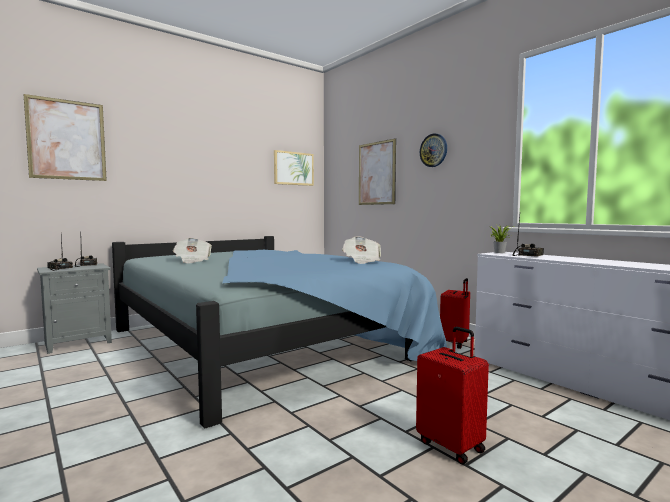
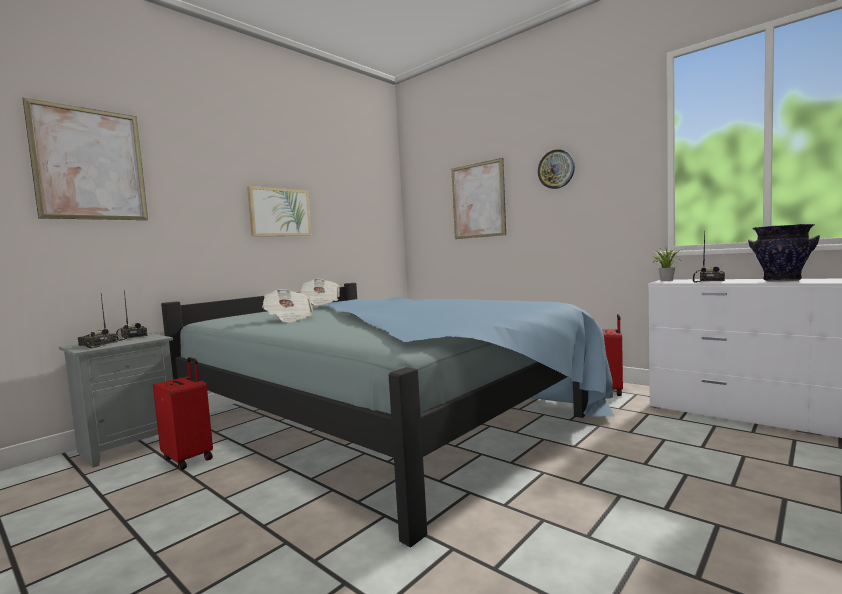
camera: 10 degrees left, 0 degrees up
picture [274,150,314,186] -> picture moved to [247,186,312,236]
newspaper [342,236,381,264] -> newspaper moved to [300,279,340,305]
red suitcase [416,326,489,464] -> red suitcase moved to [153,357,213,470]
none -> vase [748,224,820,281]

